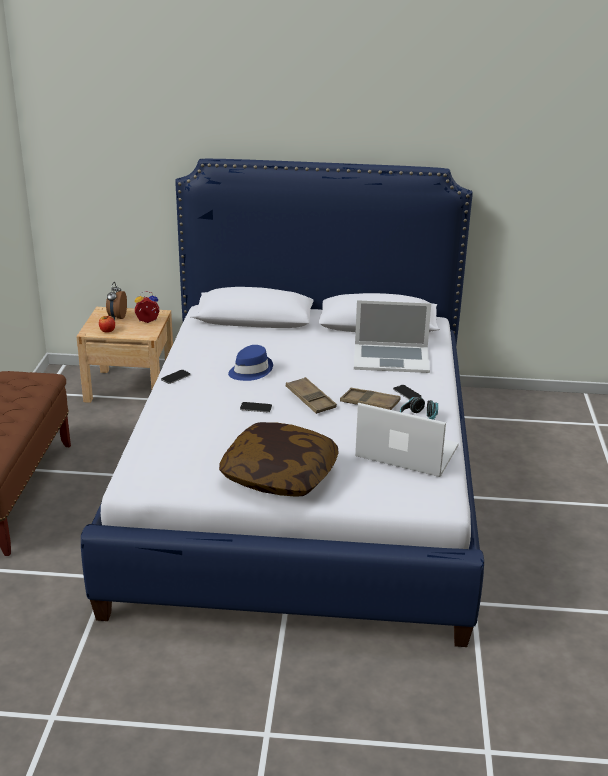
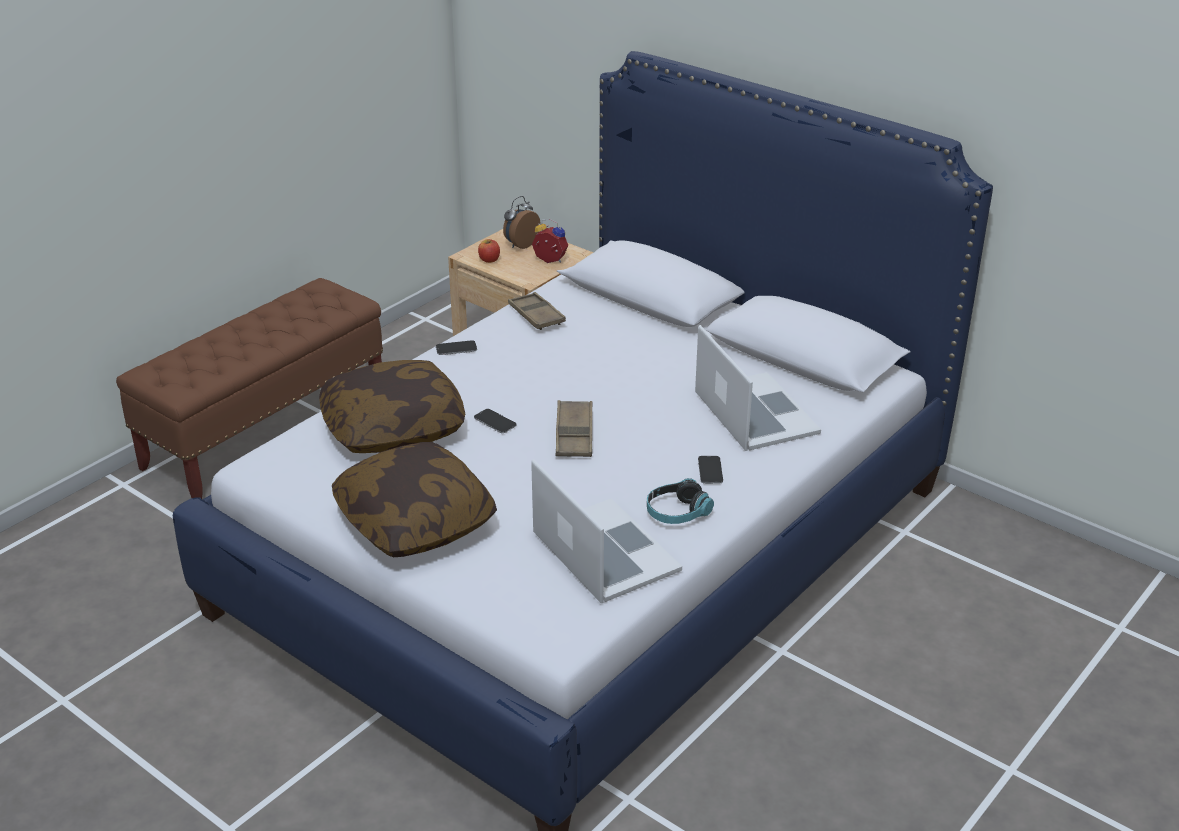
camera: 35 degrees right, 5 degrees up
blue hat [228,345,273,381] -> none
brown tray [340,388,401,410] -> brown tray moved to [508,292,566,330]
laptop [354,300,431,373] -> laptop turned 150 degrees counterclockwise [695,325,821,451]
none -> pillow [319,360,465,453]

